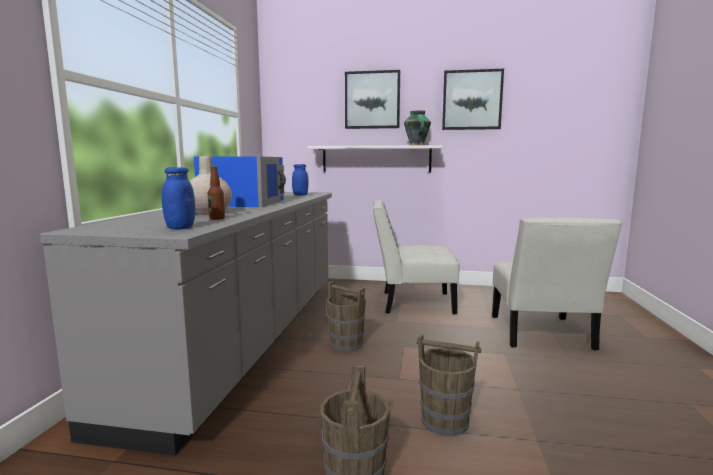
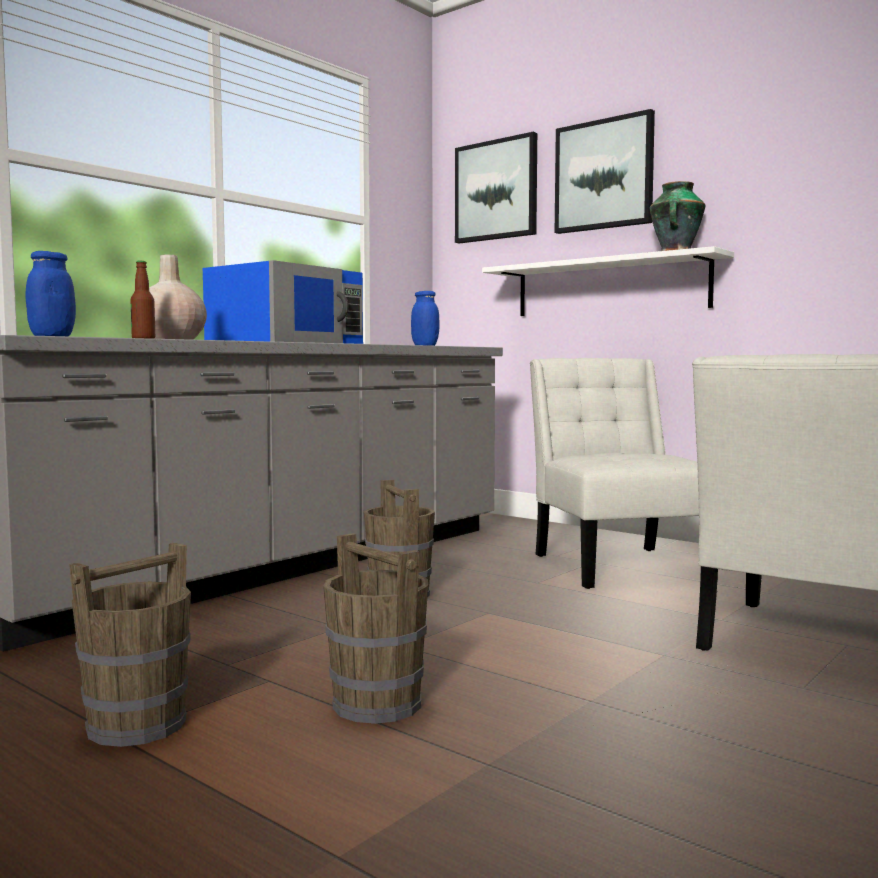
camera: 30 degrees right, 5 degrees down
white chair [373,200,459,315] -> white chair turned 45 degrees clockwise [530,358,718,589]
picture [442,69,504,130] -> picture moved to [455,132,537,243]

